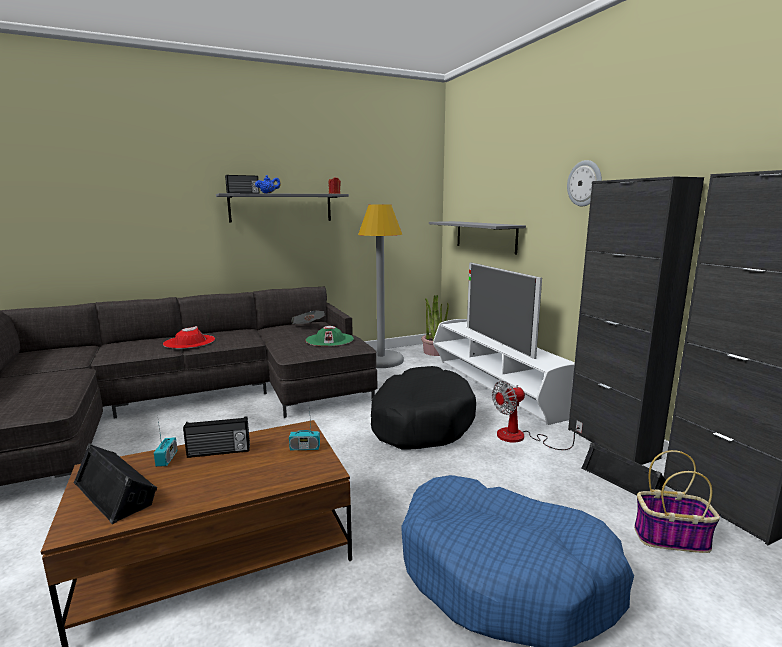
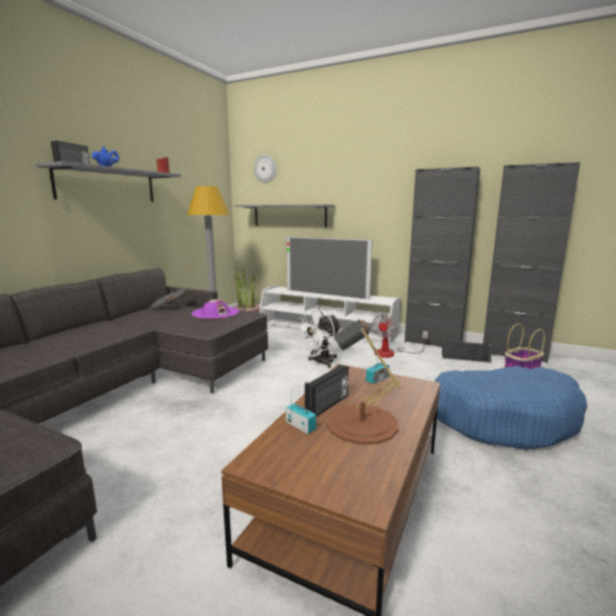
camera: 40 degrees left, 0 degrees up
black speaker [74,443,157,524] -> none
red hat [163,326,215,349] -> none
green hat [306,326,354,347] -> purple hat [192,299,239,319]
black dog bed [371,366,476,450] -> white fan [297,307,341,368]
wall clock [567,160,602,206] -> wall clock moved to [254,155,277,183]
none -> brown table lamp [326,320,401,444]

